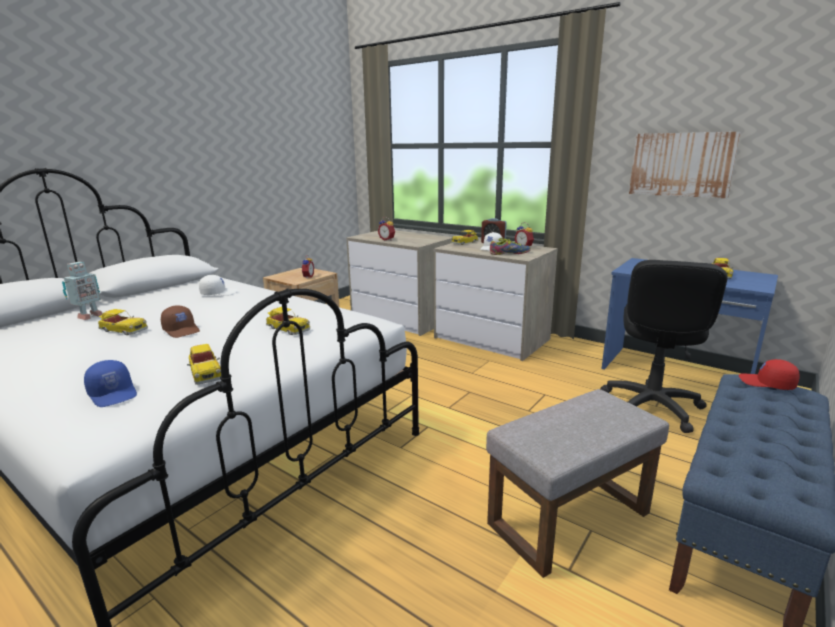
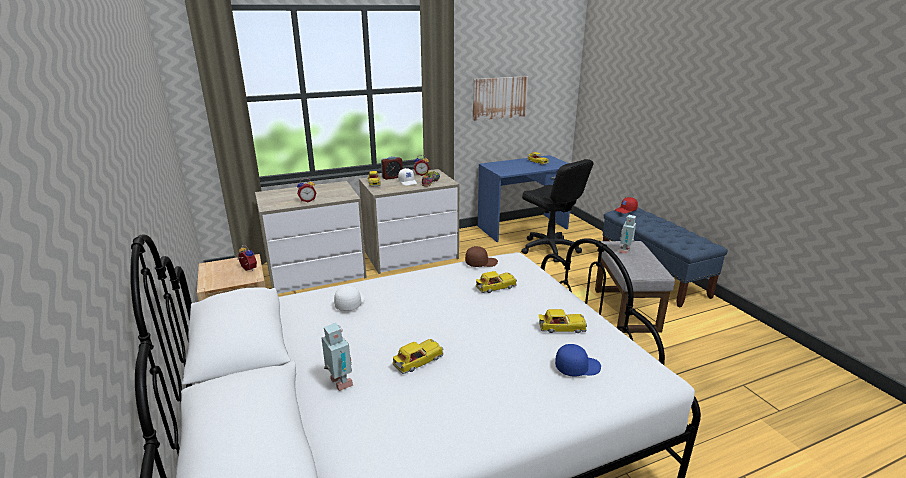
camera: 60 degrees left, 5 degrees up
brown cap [161,305,200,338] -> brown cap moved to [465,246,498,267]
none -> toy robot [619,215,636,254]

